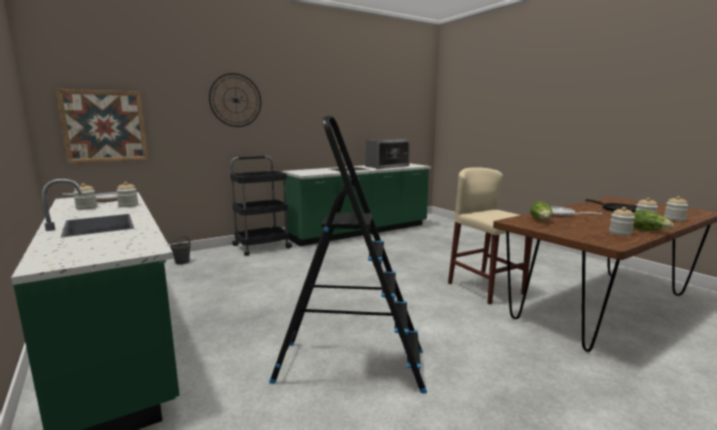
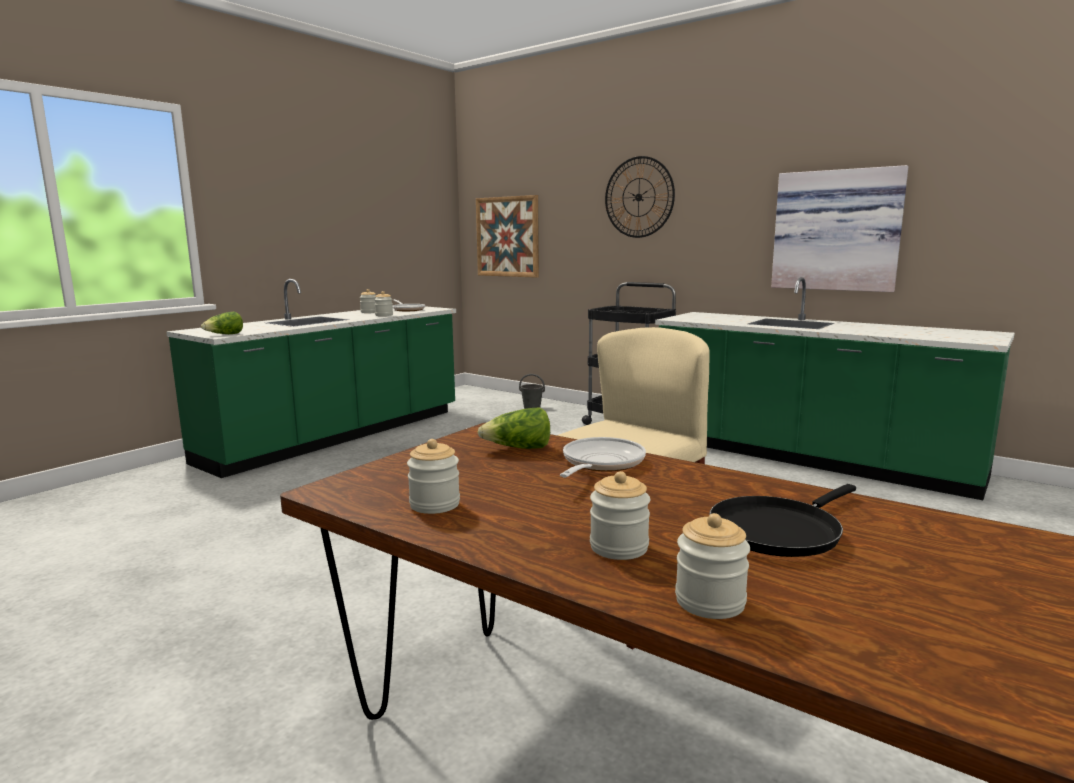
camera: 70 degrees right, 0 degrees up
black step ladder [269,115,427,394] -> none
microwave [365,139,410,169] -> none
lettuce [633,210,674,230] -> lettuce moved to [201,312,243,334]
none -> picture [771,165,908,292]

